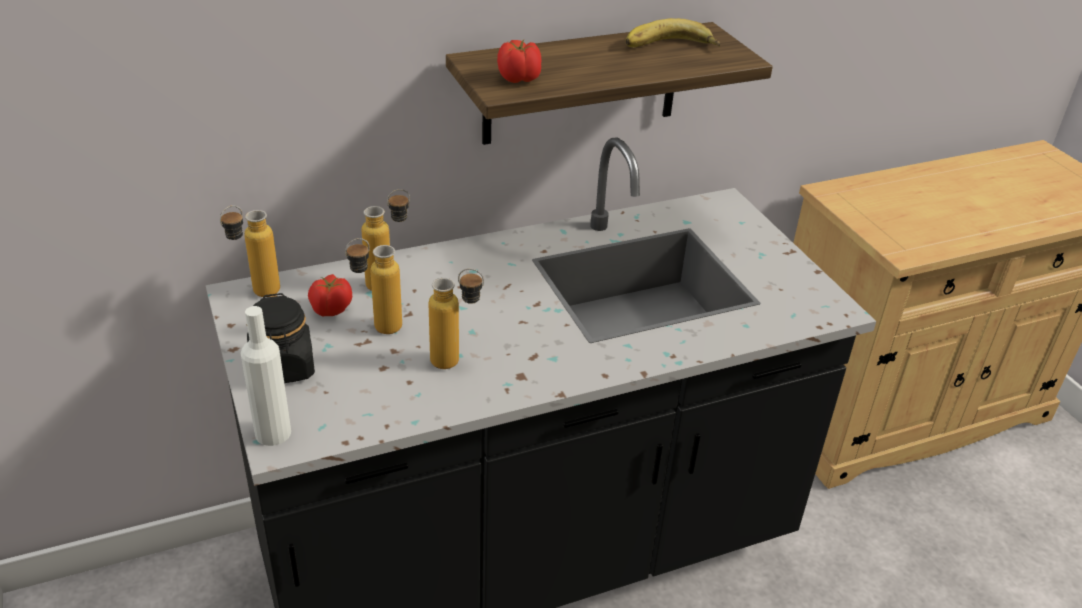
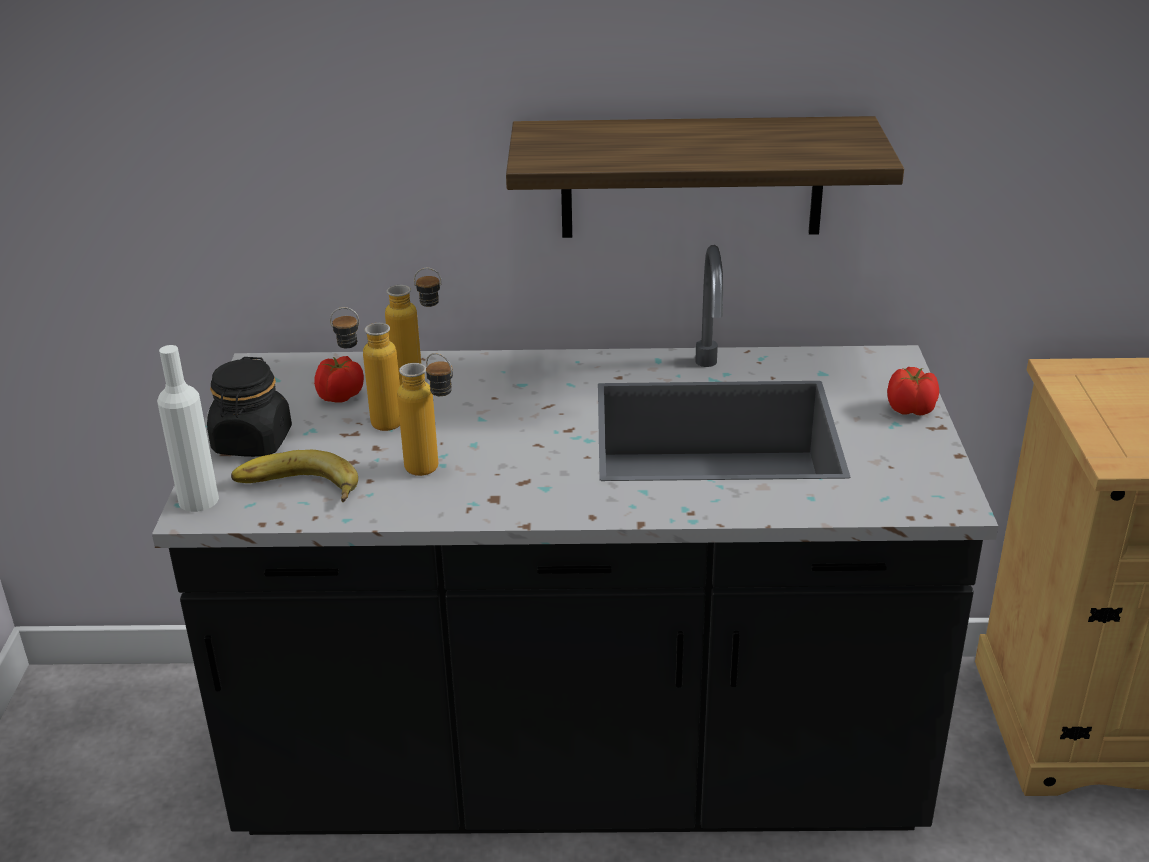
camera: 25 degrees right, 5 degrees down
bottle [220,205,280,297] -> none
tomato [497,40,542,83] -> tomato moved to [887,367,939,415]
banana [625,18,720,47] -> banana moved to [231,450,358,502]

